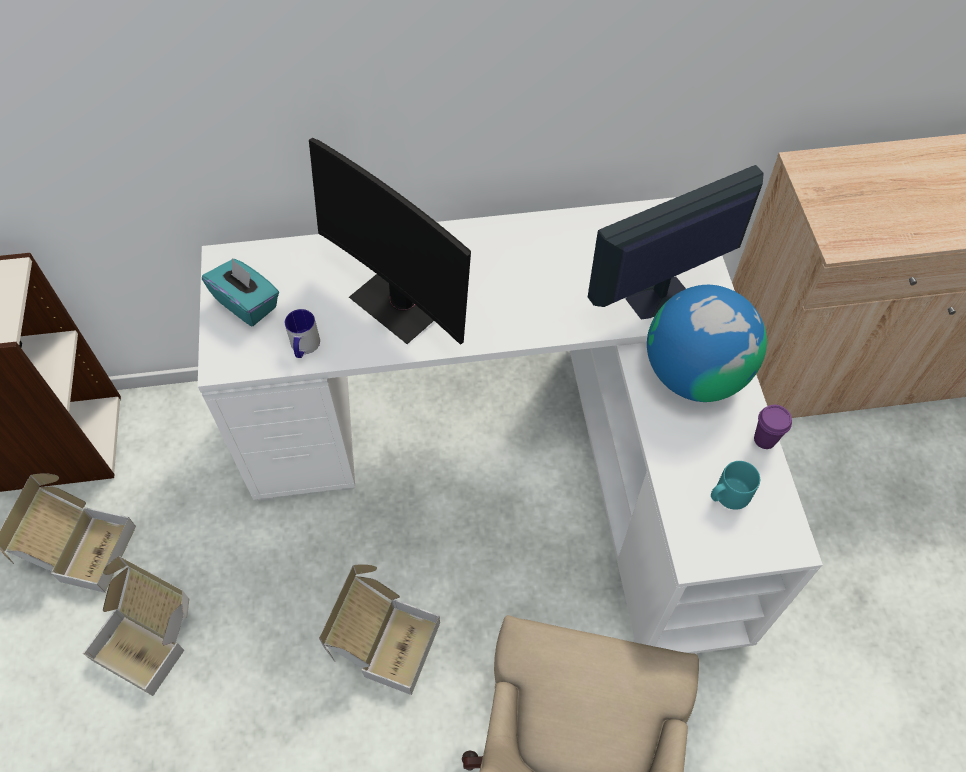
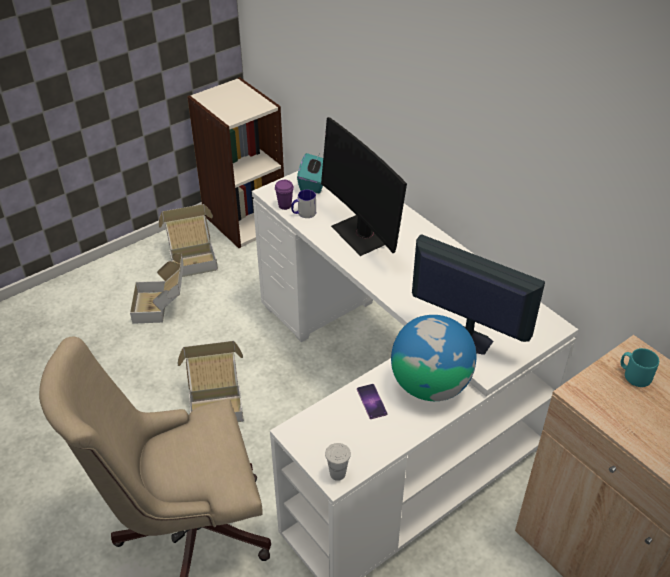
camera: 60 degrees right, 15 degrees down
monitor [309,138,471,345] -> monitor turned 45 degrees counterclockwise [321,117,407,256]
turquoise mug [711,461,760,510] -> turquoise mug moved to [621,348,659,387]
purple cup [754,405,792,449] -> purple cup moved to [275,180,294,210]
none -> white cup [325,443,351,481]
none -> phone [357,384,388,419]

